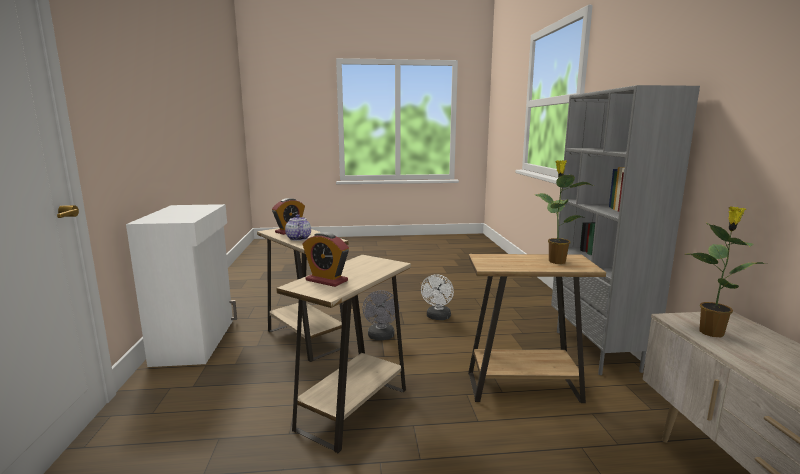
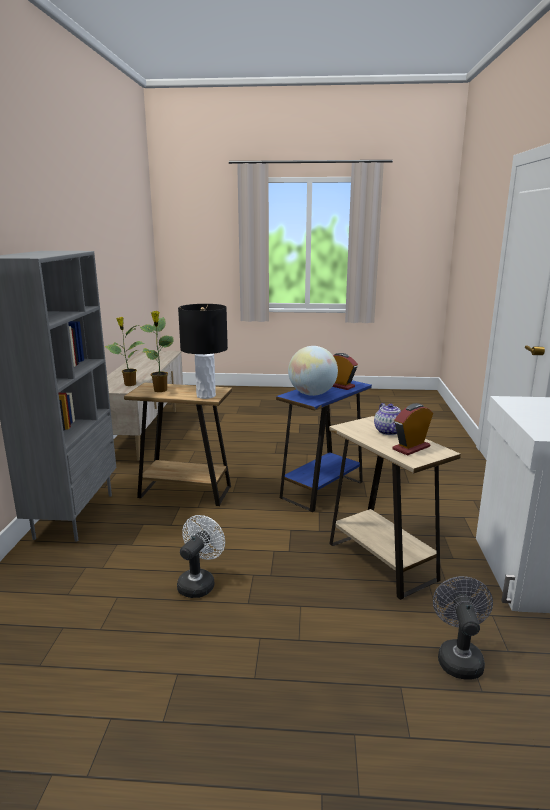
camera: 170 degrees left, 5 degrees up
beige side table [276,255,411,453] -> blue side table [276,380,372,512]
grey fan [362,290,399,340] -> grey fan moved to [433,576,493,680]
none -> black table lamp [178,304,228,399]
none -> globe [288,346,338,396]

